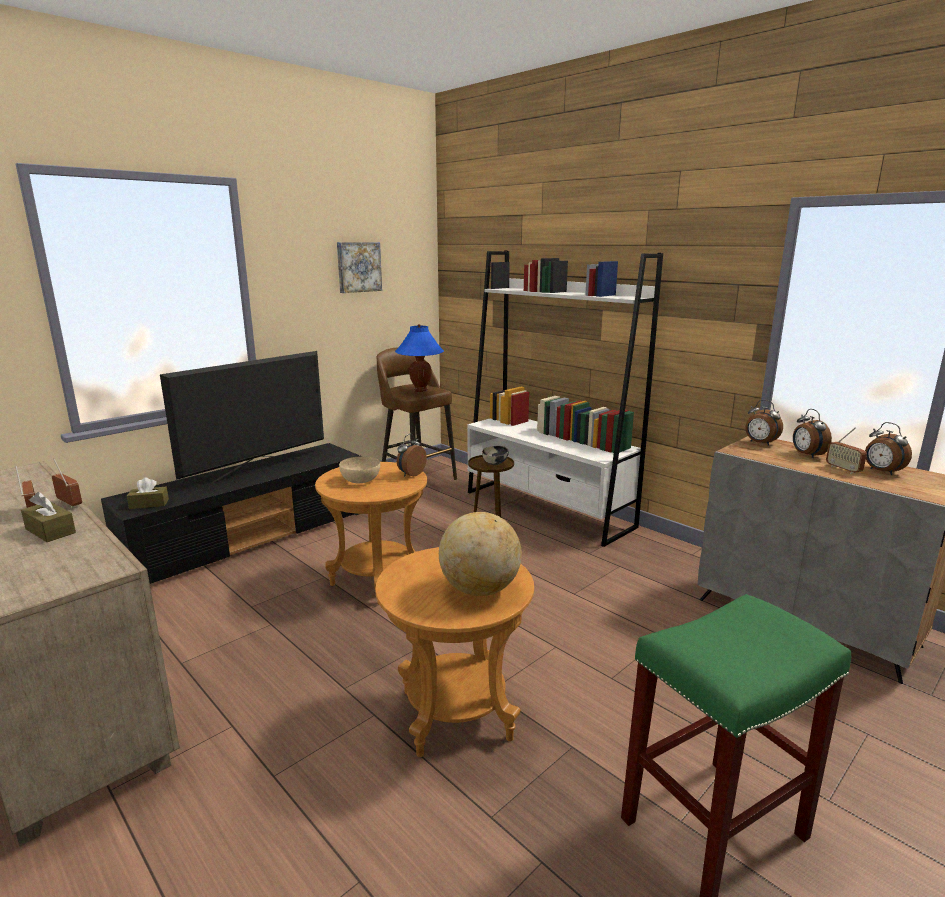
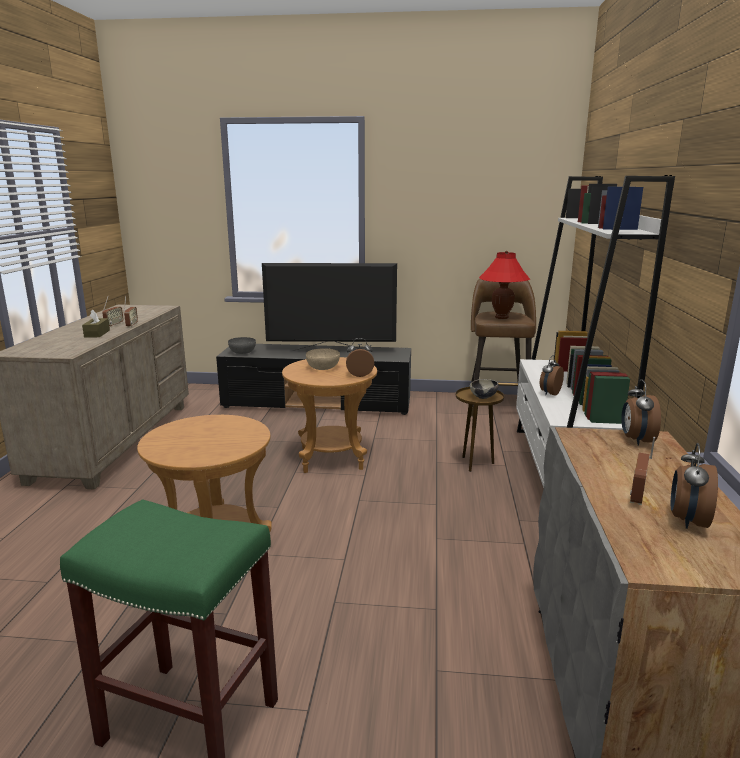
camera: 50 degrees right, 0 degrees up
brown tissue box [127,477,169,509] -> grey bowl [228,337,256,354]
picture [337,242,382,293] -> none
blue table lamp [395,324,444,392] -> red table lamp [479,251,530,319]
globe [439,512,522,596] -> none
alarm clock [793,409,832,458] -> alarm clock moved to [540,355,564,396]

